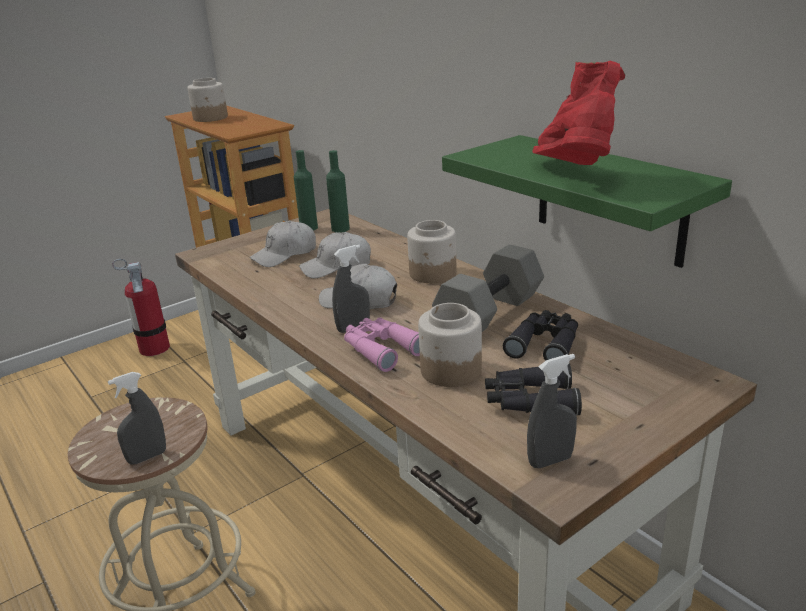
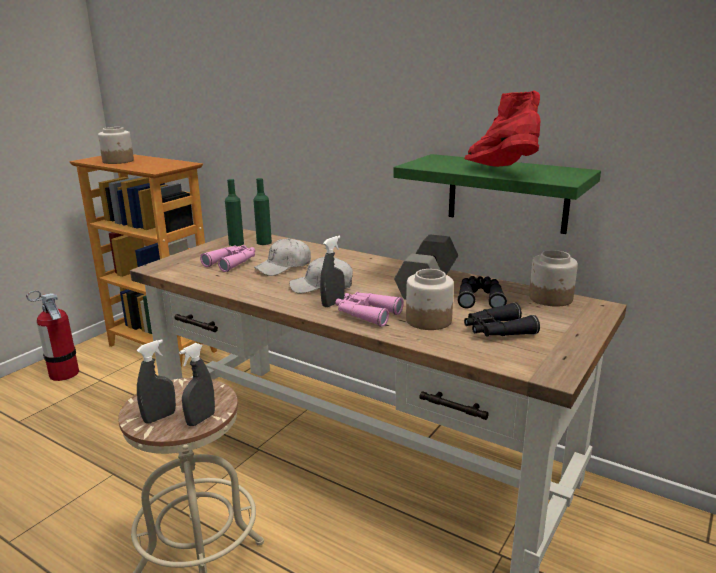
camera: 20 degrees left, 5 degrees down
white cap [249,221,316,267] -> pink binoculars [200,245,255,272]
jar [407,220,457,283] -> jar moved to [529,250,578,307]
grey spray bottle [527,354,577,468] -> grey spray bottle moved to [137,339,176,424]

